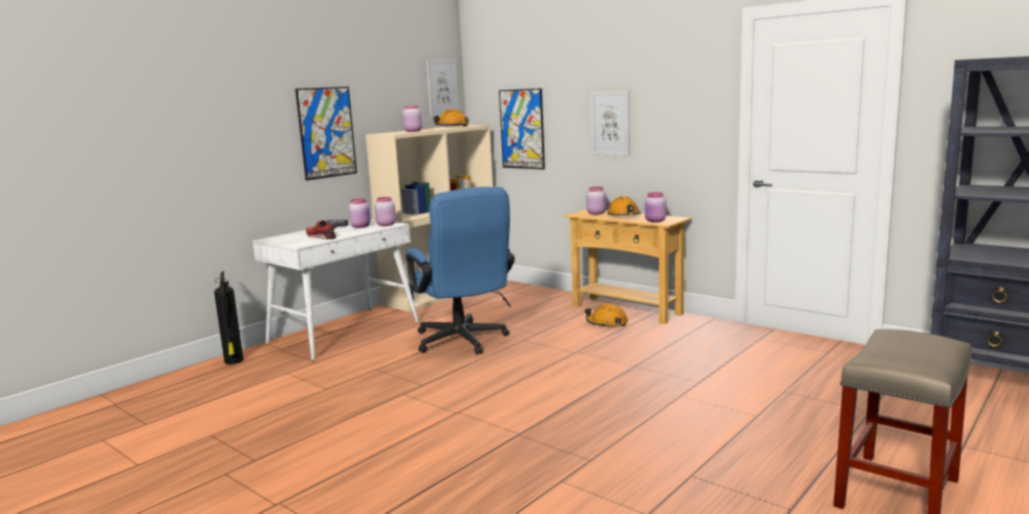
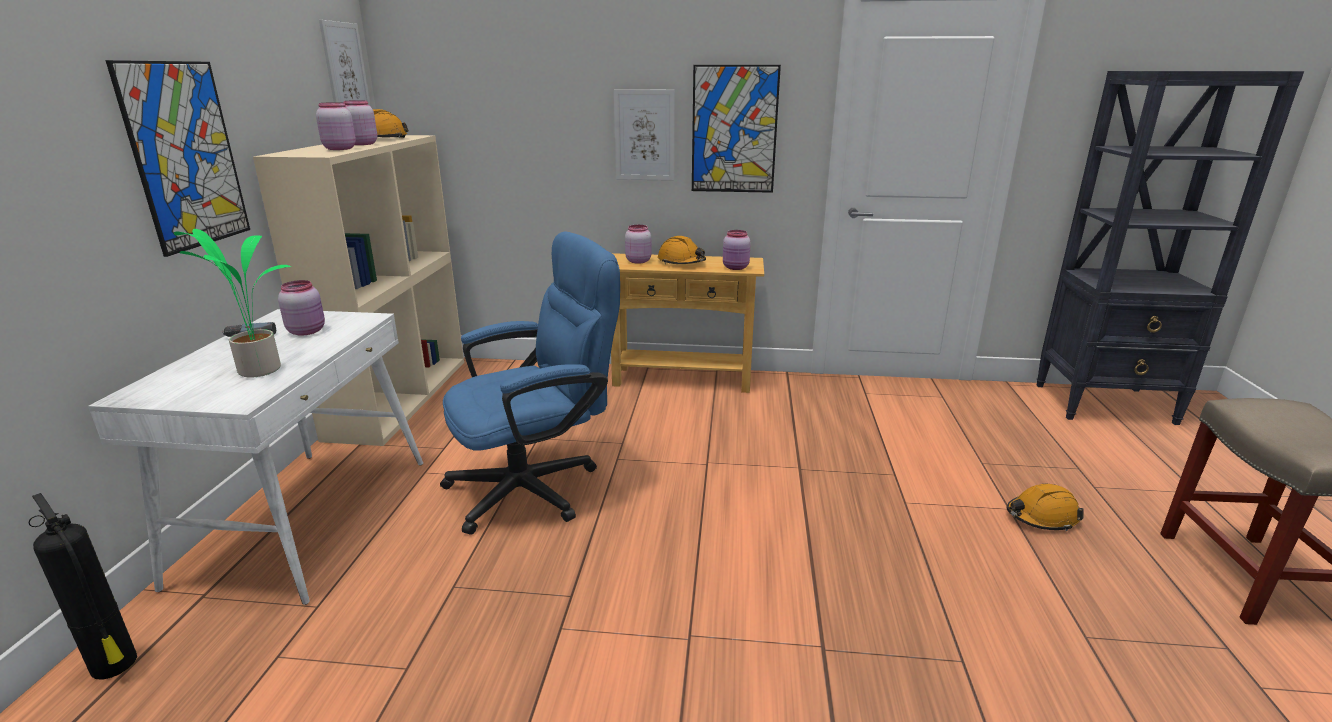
camera: 35 degrees left, 10 degrees up
red shoe [306,220,336,239] -> potted plant [174,229,291,378]
pink jar [374,197,396,226] -> pink jar moved to [343,100,377,145]
blue office chair [406,187,515,354] -> blue office chair turned 60 degrees counterclockwise [440,231,620,535]
picture [499,88,545,170] -> picture moved to [692,65,781,193]
orange hard hat [585,303,628,328] -> orange hard hat moved to [1006,484,1084,531]

